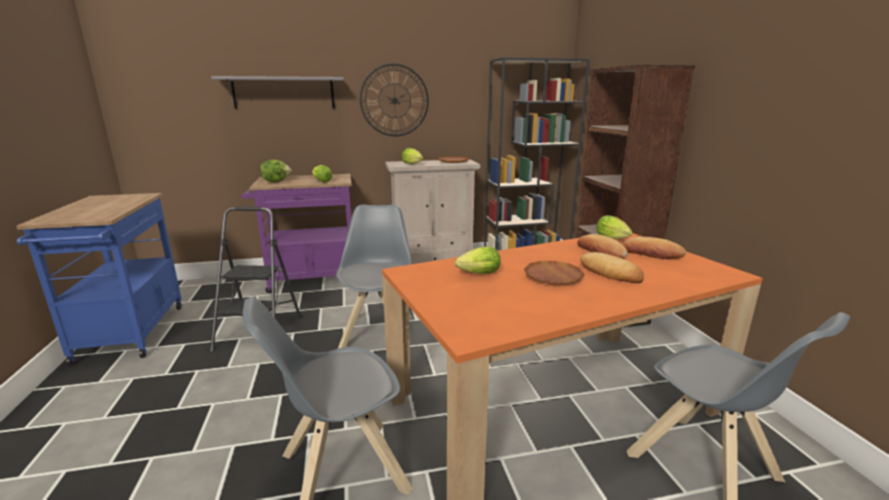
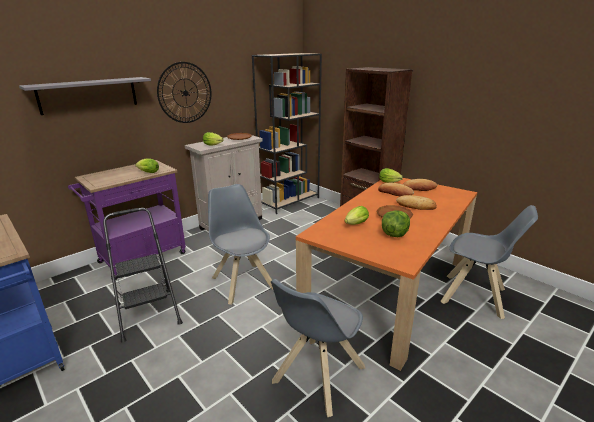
camera: 30 degrees left, 5 degrees up
lettuce [260,159,292,182] -> lettuce moved to [382,210,410,237]

